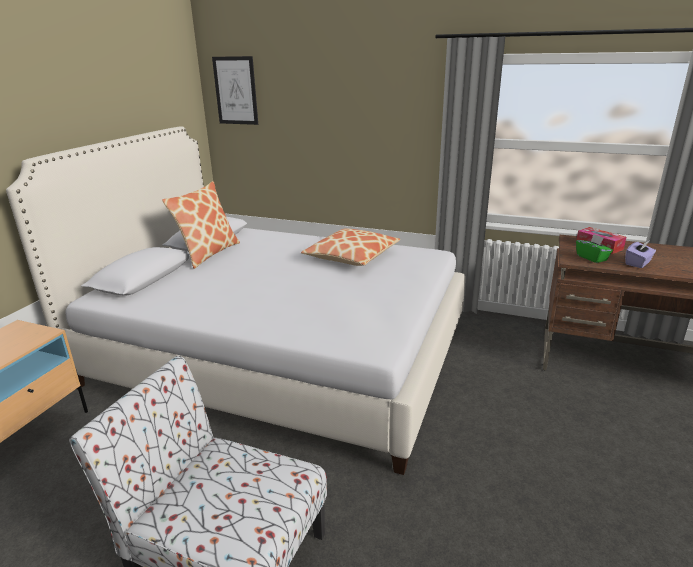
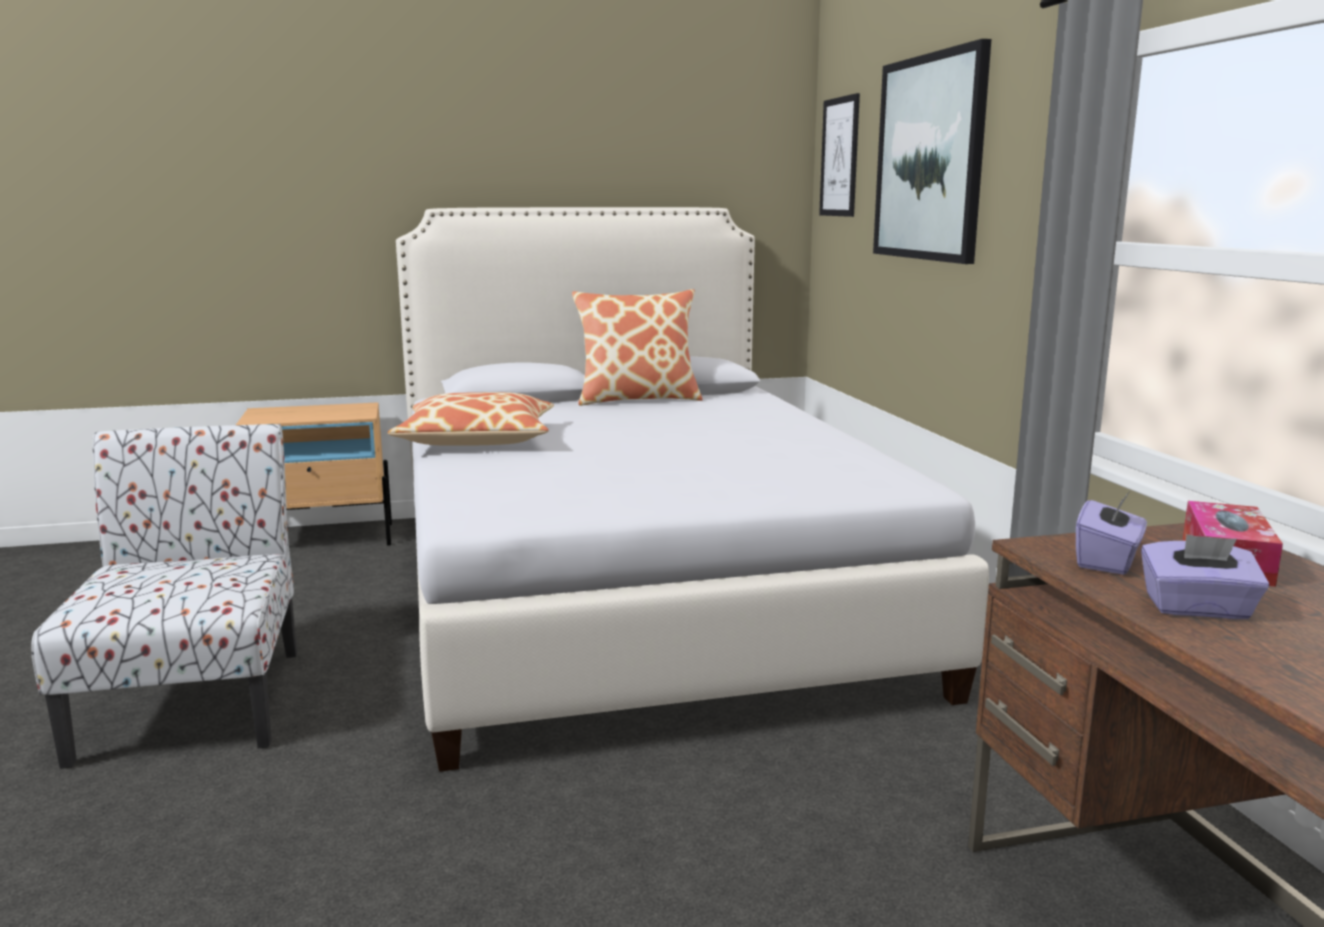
camera: 55 degrees right, 10 degrees down
pillow [301,228,400,266] -> pillow moved to [387,392,554,446]
green tissue box [576,234,613,263] -> purple tissue box [1076,491,1147,575]
none -> picture [873,39,991,264]

